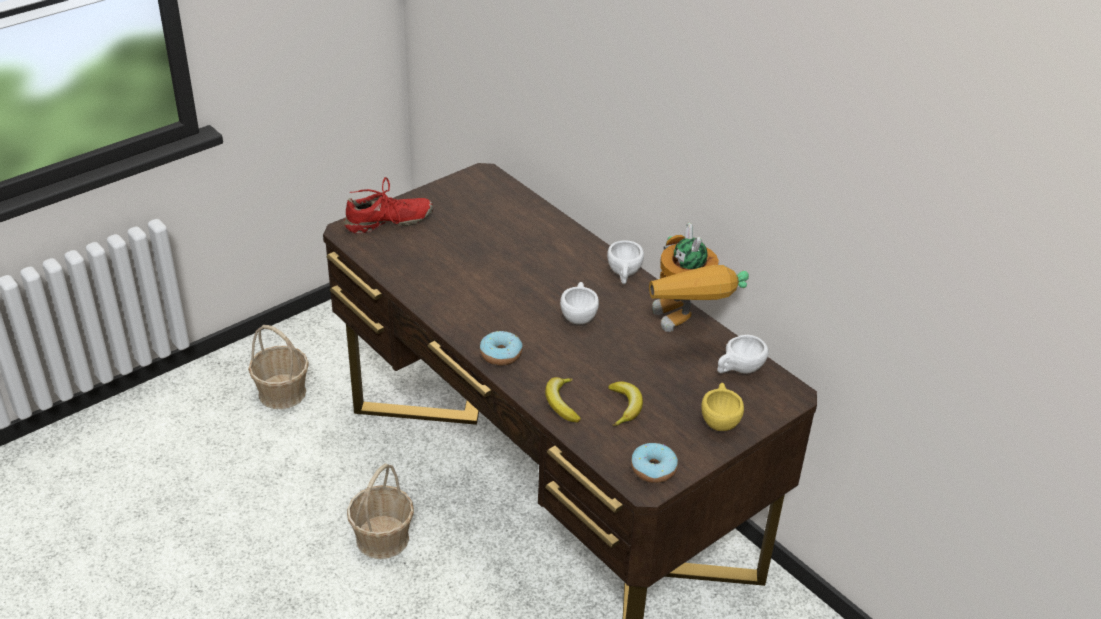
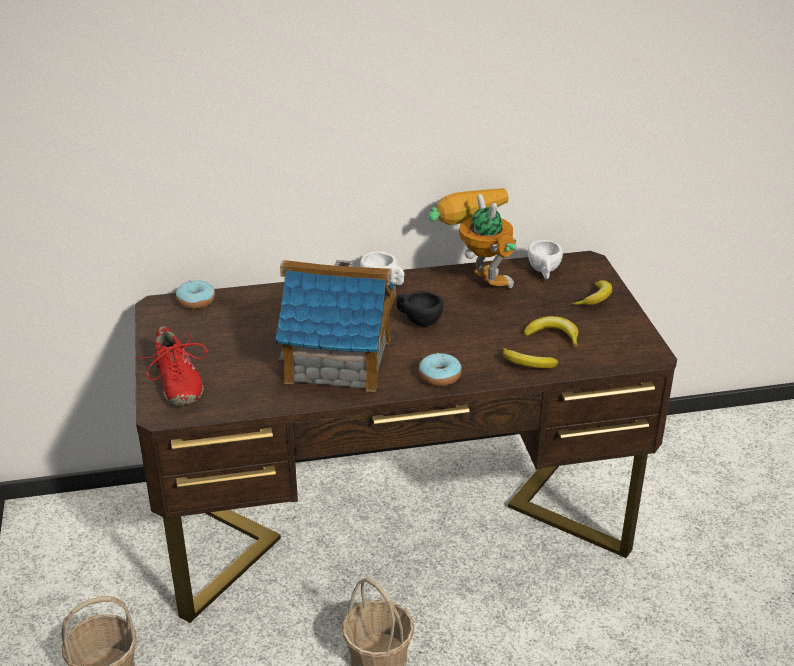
camera: 60 degrees left, 5 degrees down
red shoe [344,177,434,234] -> red shoe turned 150 degrees clockwise [136,326,207,405]
white cup [560,282,599,324] -> black cup [396,291,443,327]
donut [631,443,678,483] -> donut moved to [176,280,215,309]
toy robot [649,223,749,332] -> toy robot turned 135 degrees counterclockwise [428,188,516,288]
yellow cup [701,383,744,431] -> banana [572,280,612,305]
none -> toy house [275,260,396,392]

